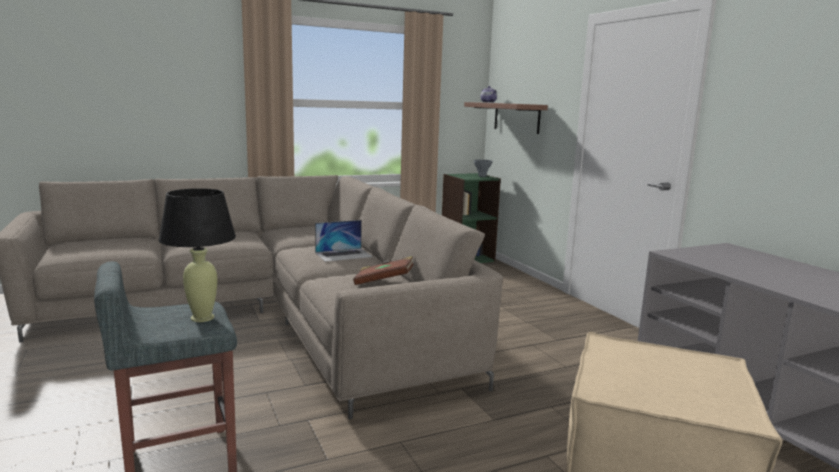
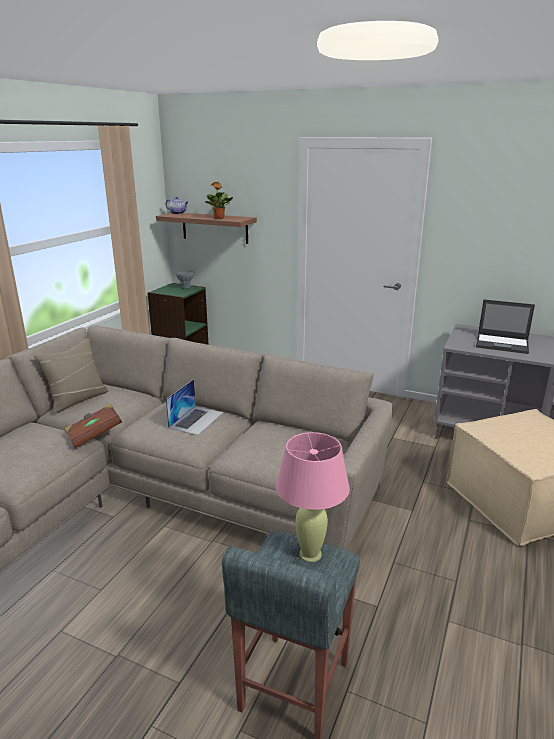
camera: 40 degrees left, 10 degrees up
black table lamp [158,188,236,322] -> pink table lamp [276,432,350,562]
brown book [353,256,413,285] -> brown book moved to [64,404,122,448]
none -> beige pillow [34,338,108,413]
none -> potted plant [205,182,233,219]
none -> laptop [476,299,535,354]

